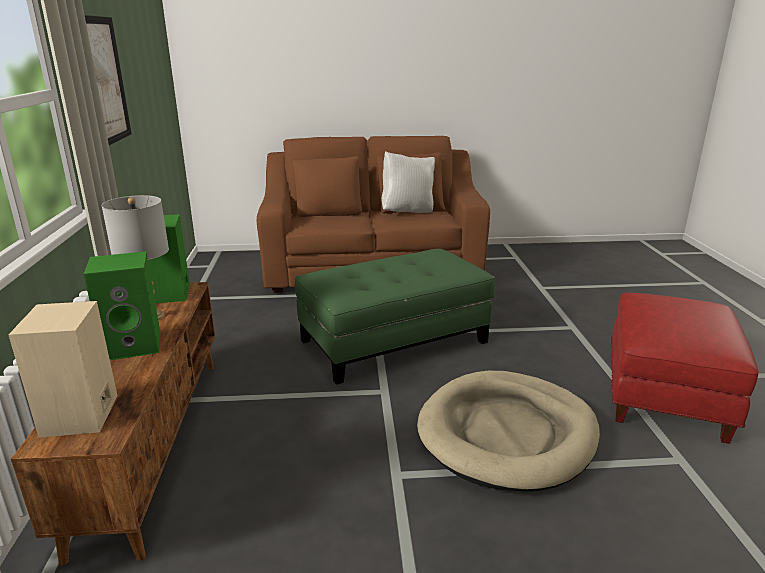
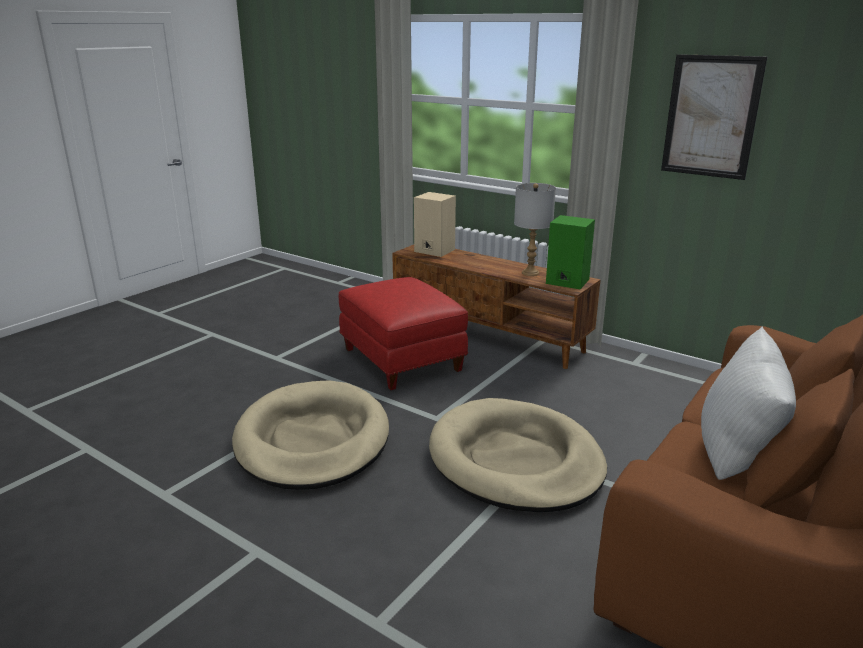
camera: 130 degrees right, 0 degrees up
green speaker [84,251,160,360] -> none
green ottoman [295,249,495,385] -> beige dog bed [429,398,607,512]
red ottoman [611,293,759,444] -> red ottoman moved to [339,277,468,390]

